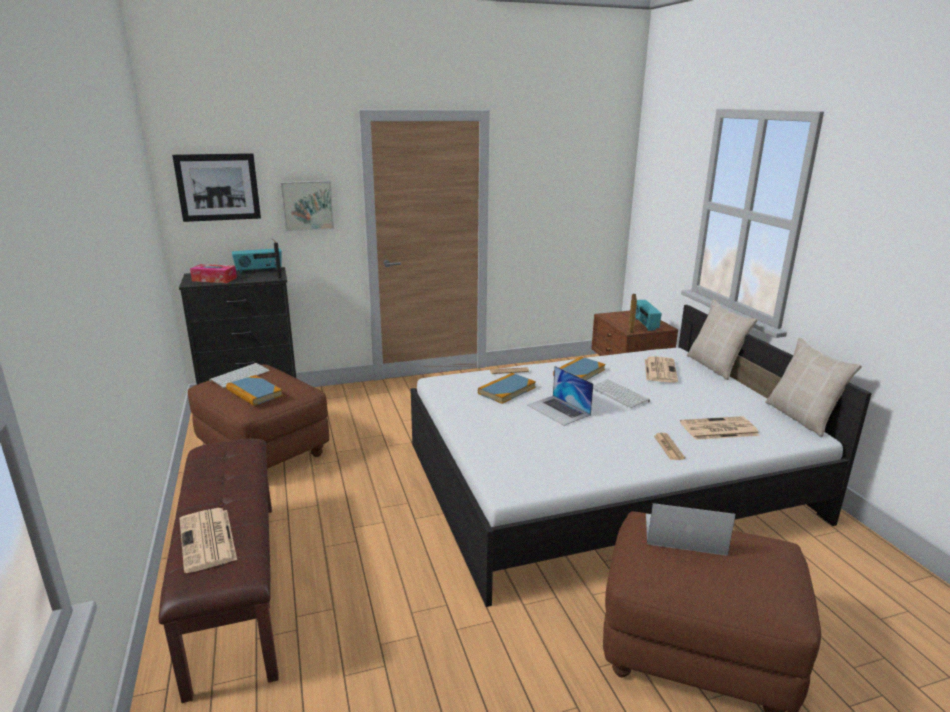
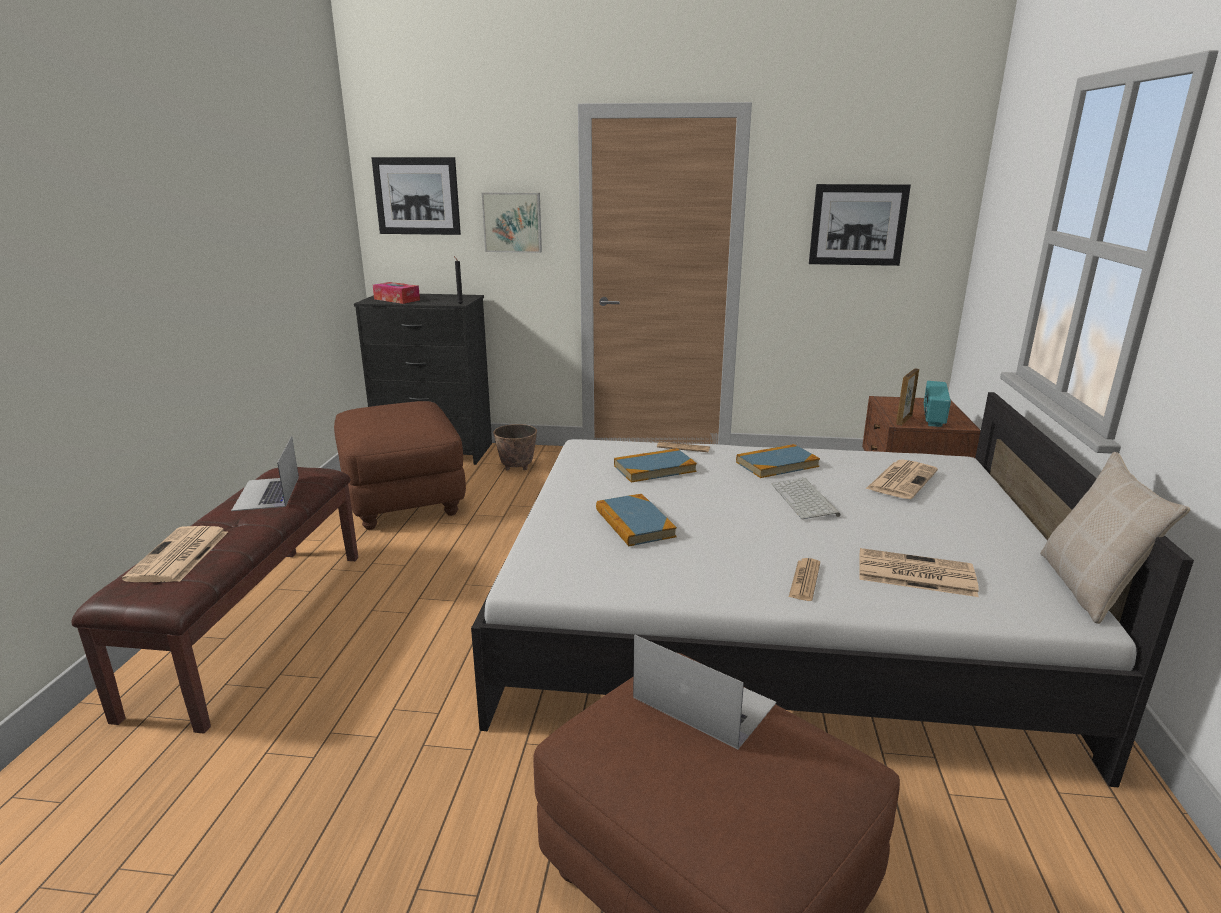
camera: 25 degrees right, 0 degrees up
keyboard [209,363,270,388] -> none
book [226,375,283,406] -> book moved to [596,494,677,546]
radio [232,248,282,274] -> none
laptop [527,366,594,426] -> laptop moved to [231,436,299,511]
beige pillow [687,300,758,380] -> none
none -> planter [493,424,537,471]
none -> picture [809,184,911,266]

